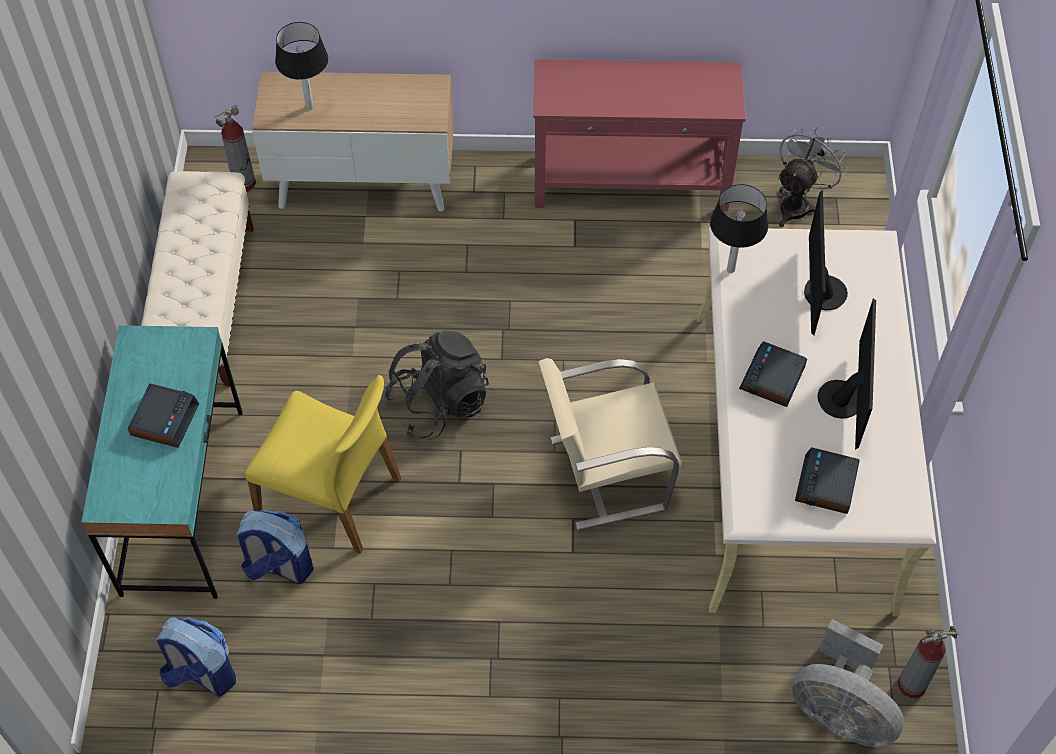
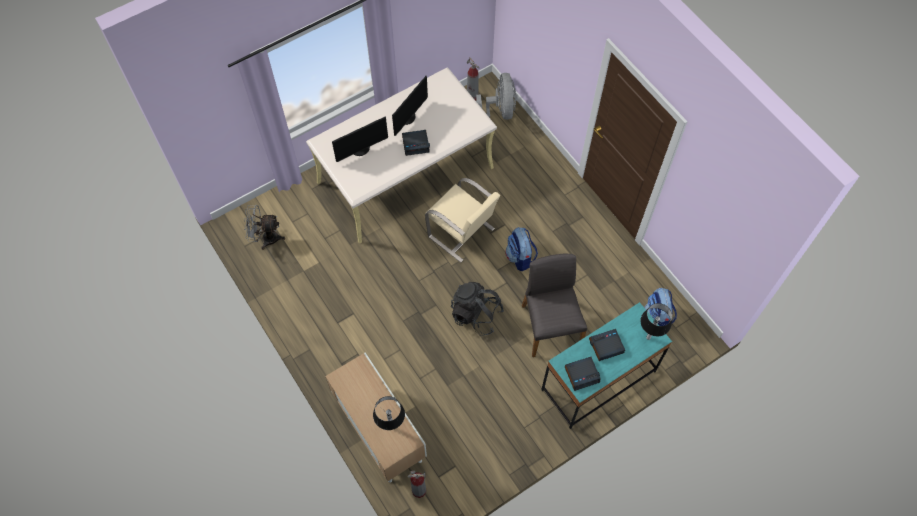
camera: 125 degrees left, 5 degrees up
beige bench [141,171,254,386] -> none
backpack [235,510,314,584] -> backpack moved to [505,227,538,271]
yellow chair [245,375,401,554] -> grey chair [522,254,587,357]
red console table [533,59,746,211] -> none
table lamp [710,184,768,273] -> table lamp moved to [640,303,672,340]
alarm clock [795,448,860,514] -> alarm clock moved to [565,357,600,391]
monitor [817,298,876,450] -> monitor turned 150 degrees clockwise [392,76,428,136]

